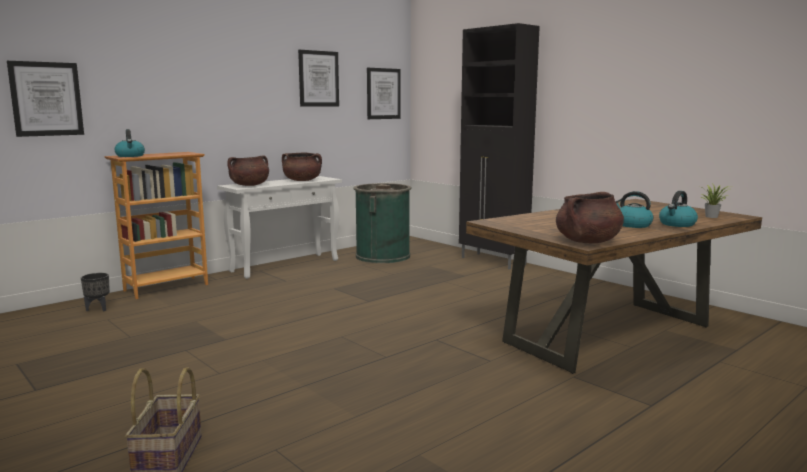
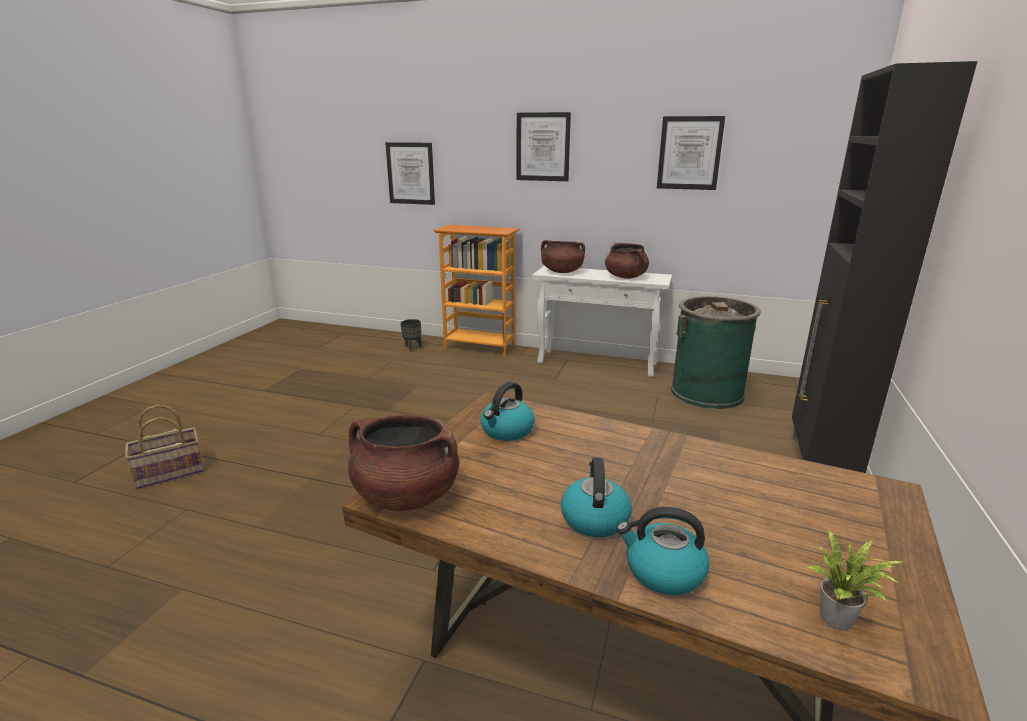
camera: 60 degrees right, 10 degrees up
kettle [114,129,145,157] -> kettle moved to [480,382,535,441]
picture [367,68,401,119] -> picture moved to [517,112,571,181]

